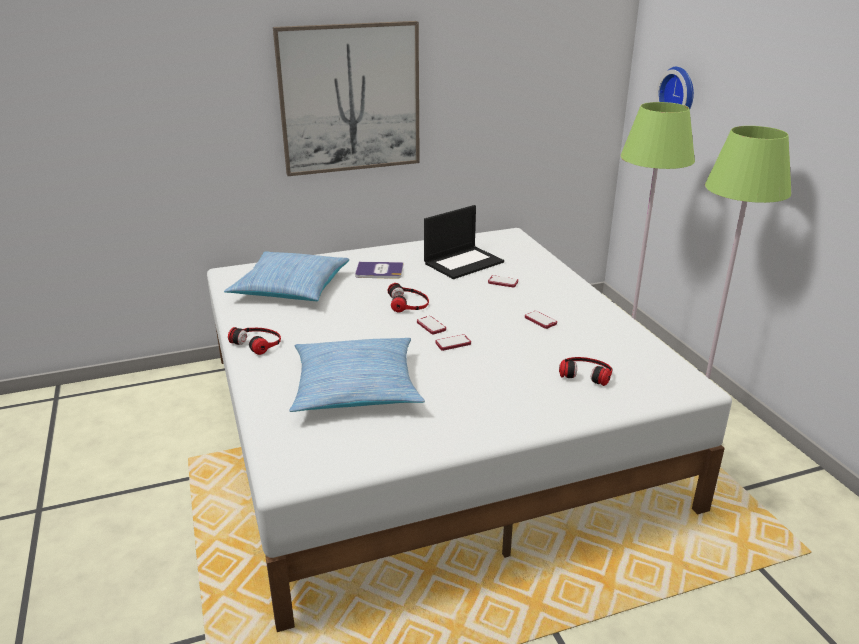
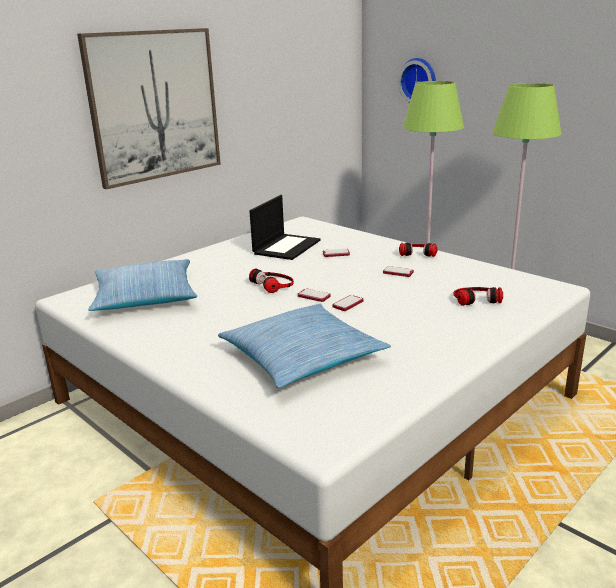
camera: 25 degrees left, 5 degrees down
headphones [228,327,281,355] -> headphones moved to [399,243,437,257]
book [355,262,403,279] -> none

